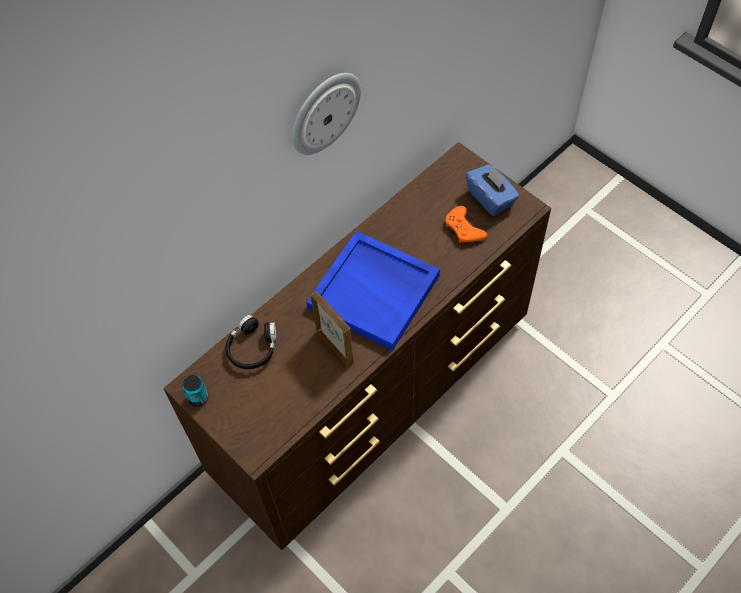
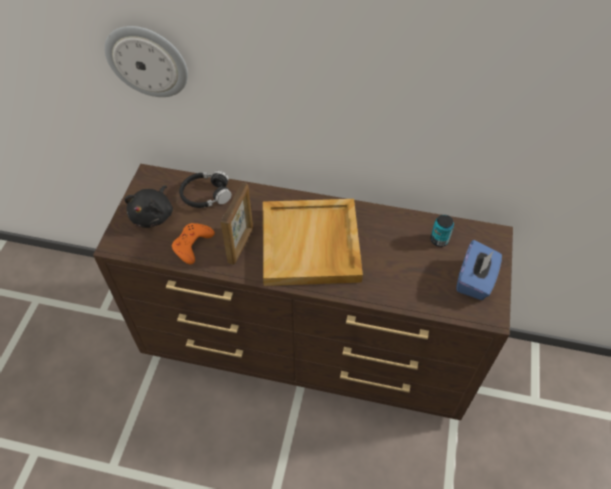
camera: 55 degrees right, 5 degrees down
can [183,375,208,407] -> can moved to [430,215,454,247]
wall clock [292,73,361,155] -> wall clock moved to [104,26,188,97]
blue tray [306,231,440,351] -> beige tray [263,199,363,286]
orange game controller [445,206,487,243] -> orange game controller moved to [172,223,215,264]
none -> black plush toy [125,185,173,228]

